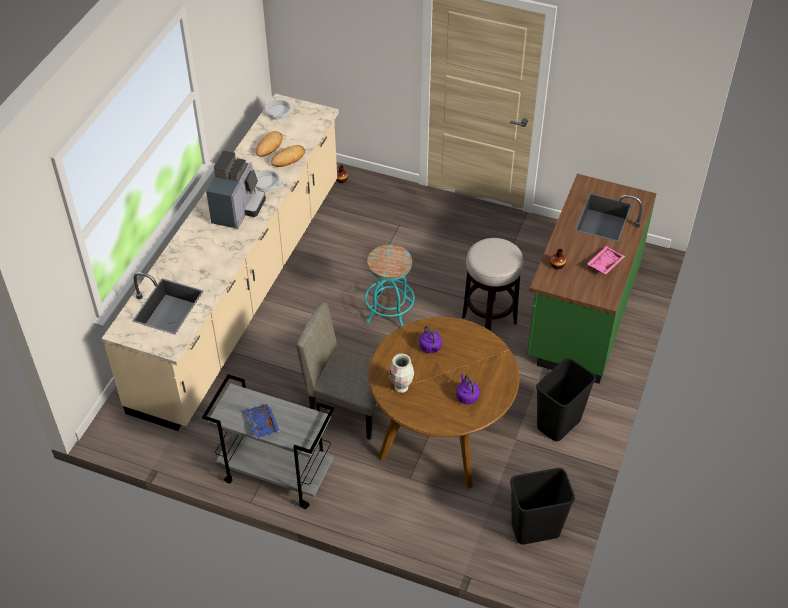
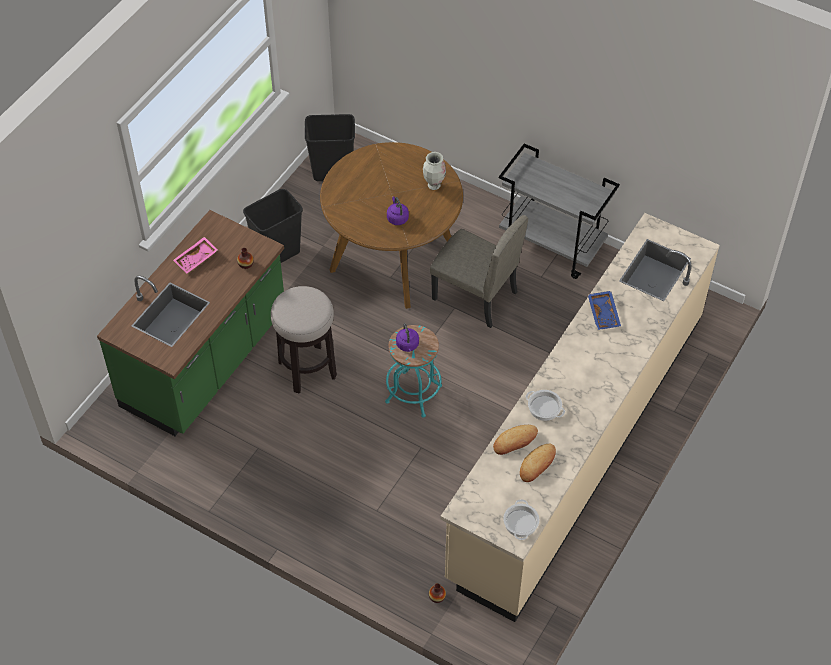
camera: 170 degrees left, 5 degrees up
coffee machine [206,151,266,229] -> none
blue tray [246,403,280,438] -> blue tray moved to [588,291,621,330]
purple kettle [456,374,480,404] -> purple kettle moved to [396,323,419,352]

